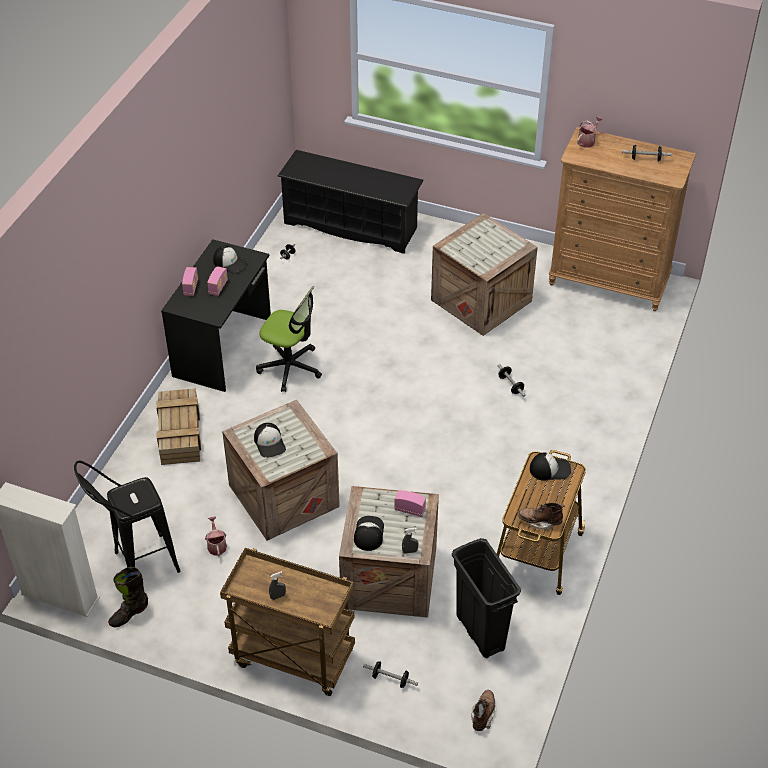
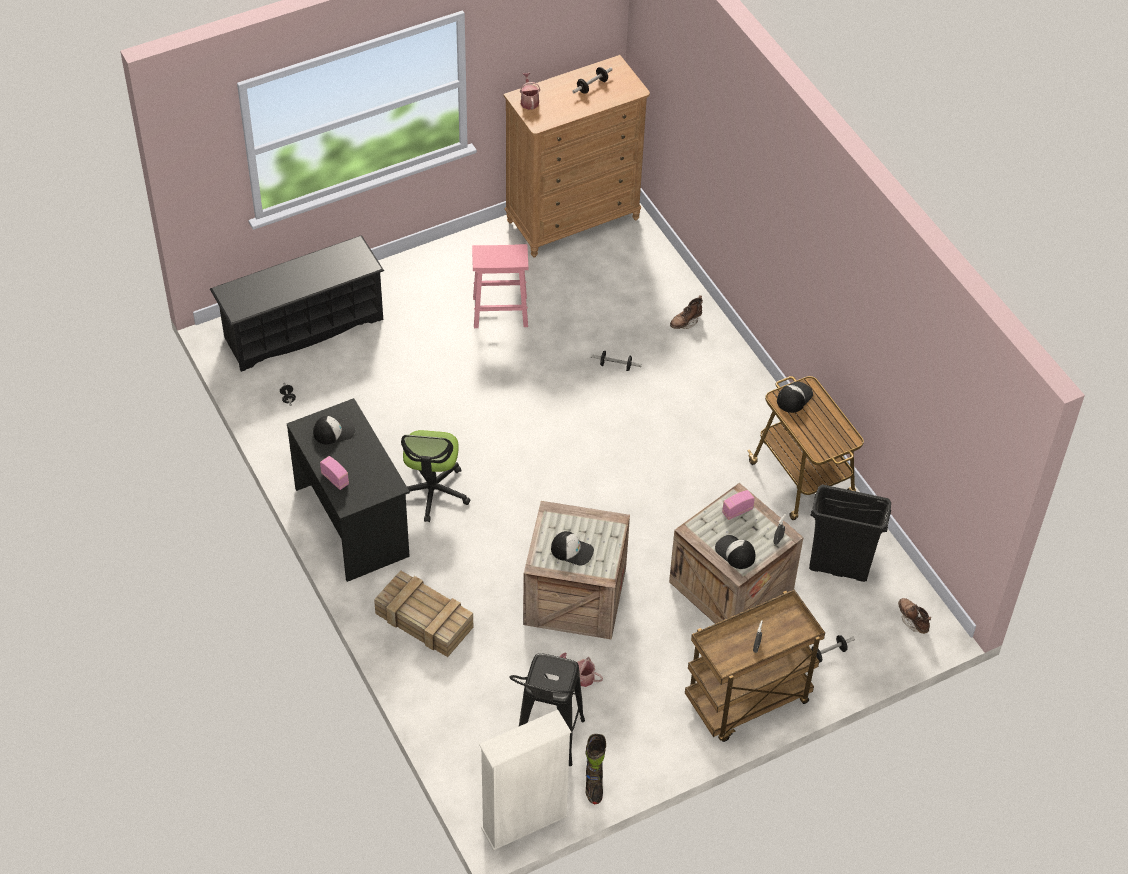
camera: 50 degrees left, 5 degrees up
radio [207,266,228,296] -> none
office chair [256,286,322,392] -> office chair turned 120 degrees clockwise [401,430,471,522]
crate [431,213,538,336] -> pink stool [472,244,528,328]
brown boot [518,503,565,530] -> brown boot moved to [670,296,703,329]

